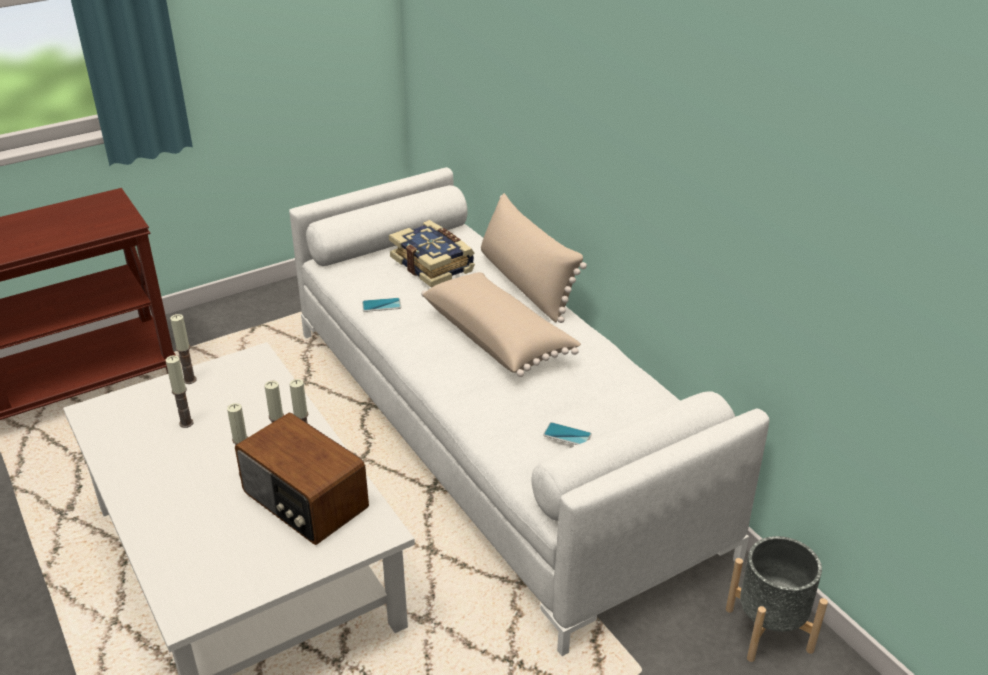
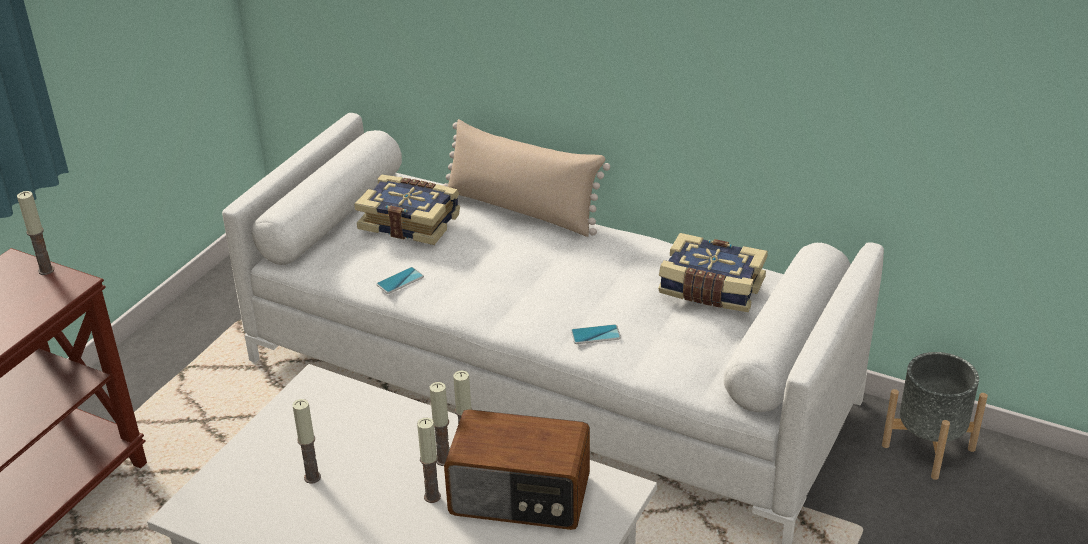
camera: 30 degrees left, 0 degrees up
candle [170,314,197,384] -> candle moved to [17,191,54,275]
beige pillow [421,272,581,377] -> none
phone [543,422,592,445] -> phone moved to [571,324,621,344]
none -> book [658,233,768,312]

